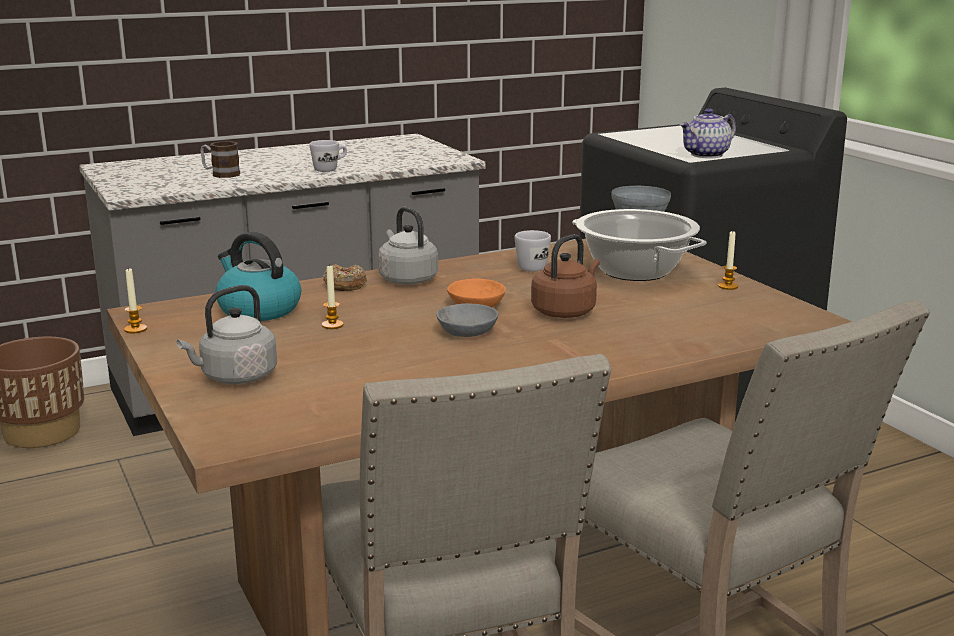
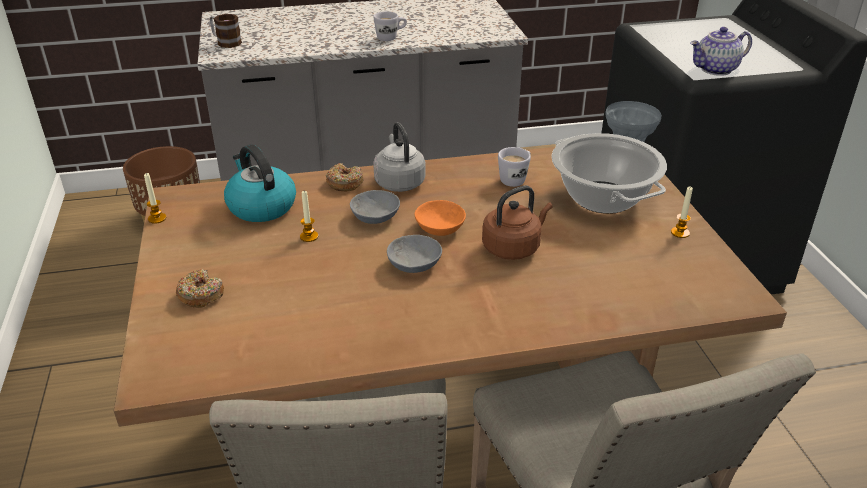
camera: 15 degrees right, 15 degrees up
grey kettle [177,285,277,384] -> donut [176,269,224,308]
mug [200,141,240,178] -> mug moved to [210,14,242,48]
none -> grey bowl [350,190,400,224]

